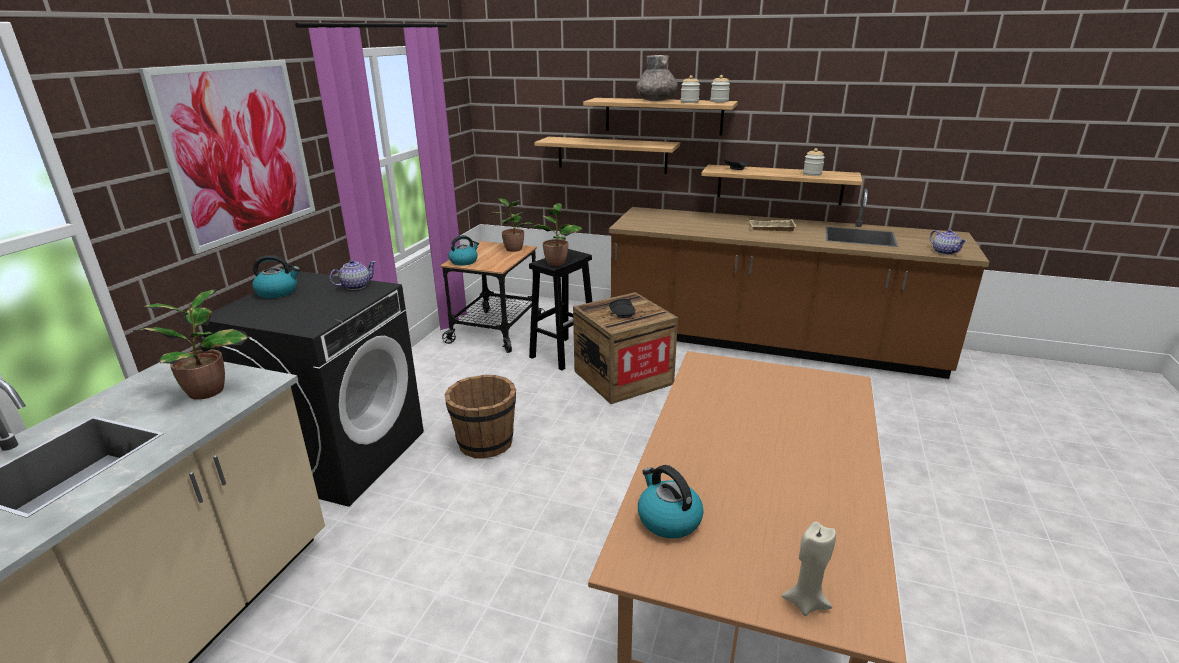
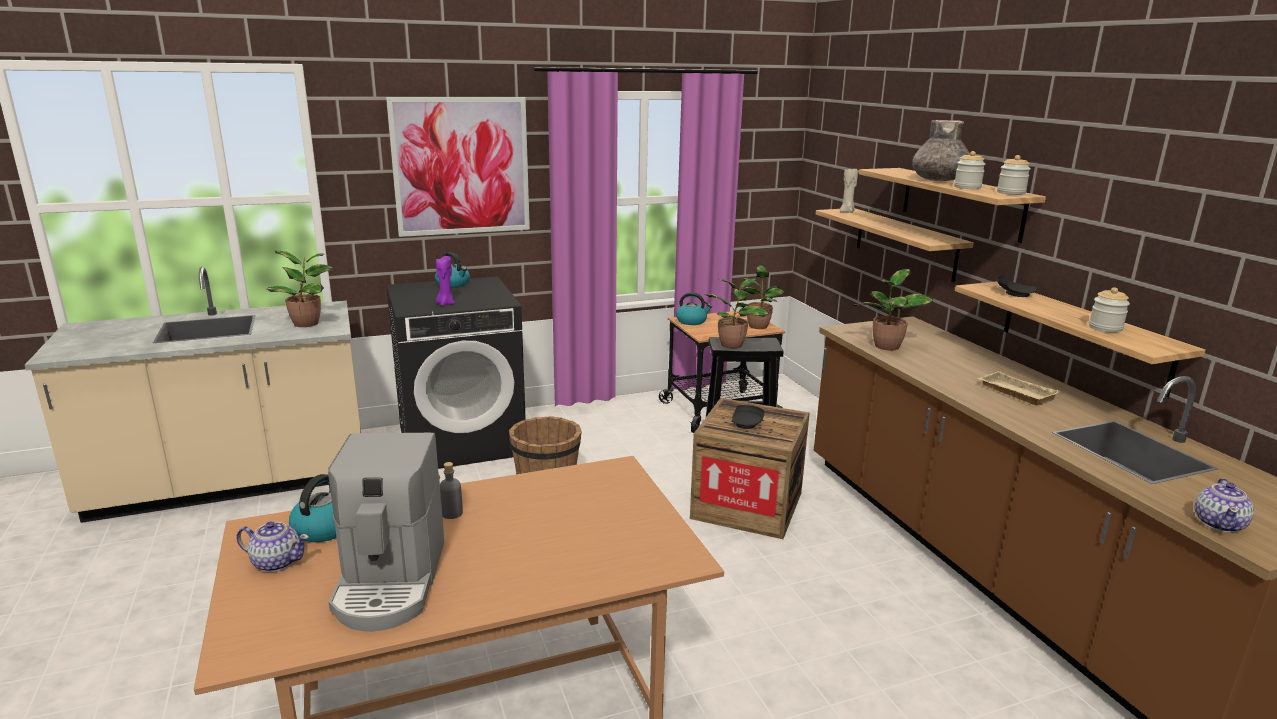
camera: 50 degrees right, 5 degrees down
teapot [329,260,376,290] -> teapot moved to [236,522,309,572]
beige candle [781,522,836,616] -> beige candle moved to [840,168,858,213]
none -> coffee machine [328,433,444,632]
none -> purple candle [436,256,454,306]
none -> grey bottle [440,462,463,519]
none -> potted plant [854,269,934,351]

